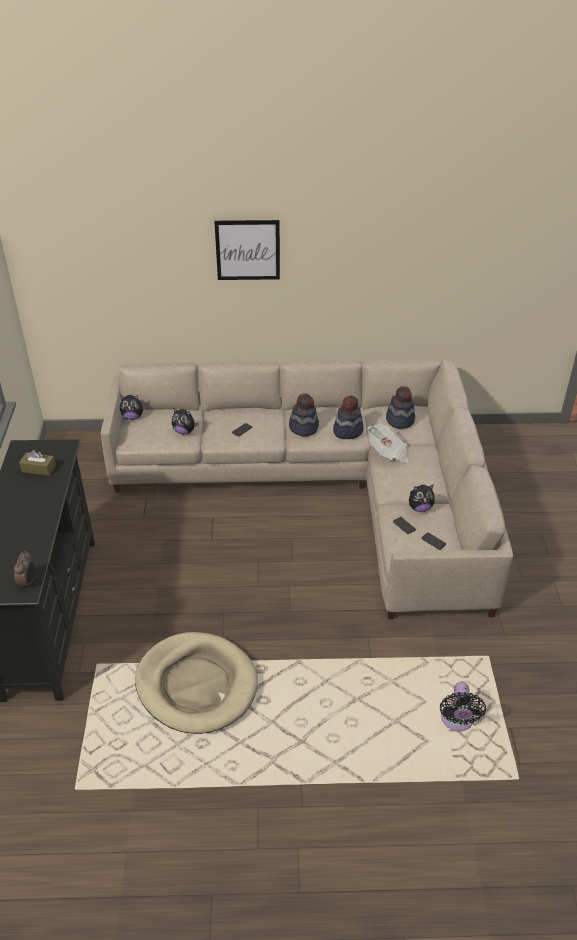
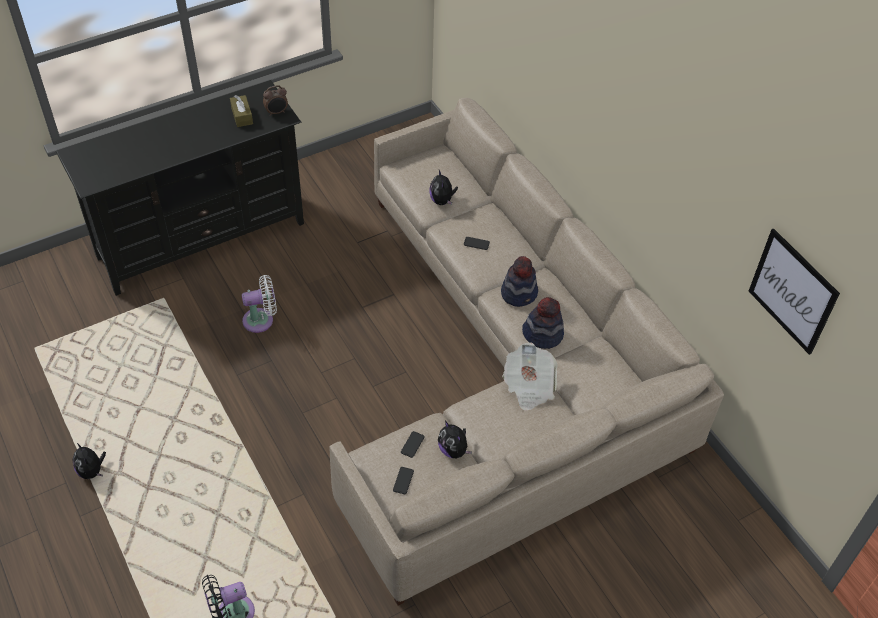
camera: 60 degrees right, 10 degrees up
alarm clock [14,551,35,589] -> alarm clock moved to [263,86,288,116]
plush toy [120,395,146,420] -> plush toy moved to [72,443,106,479]
beige dog bed [135,632,258,734] -> none
picture [214,220,280,280] -> picture moved to [749,228,840,355]
hat [386,386,415,429] -> none
none -> white fan [242,275,277,333]

